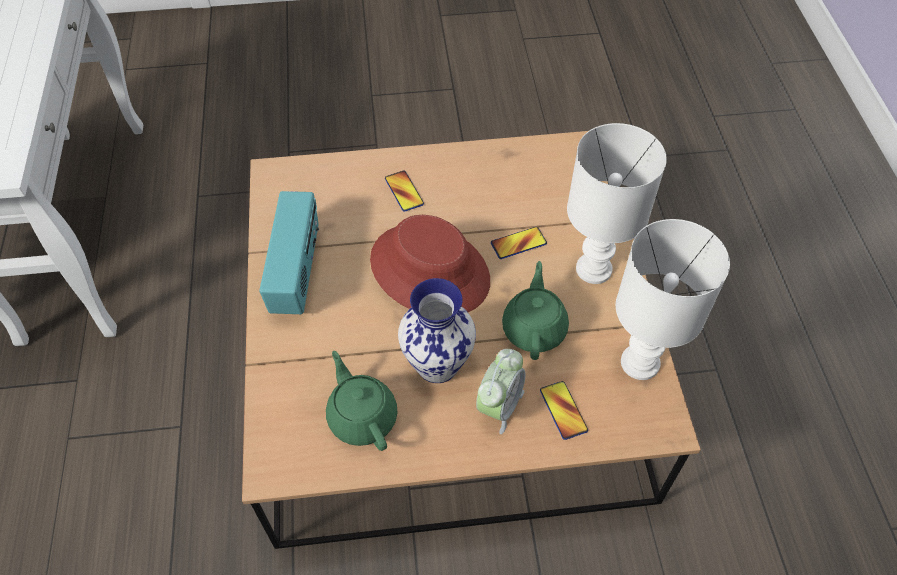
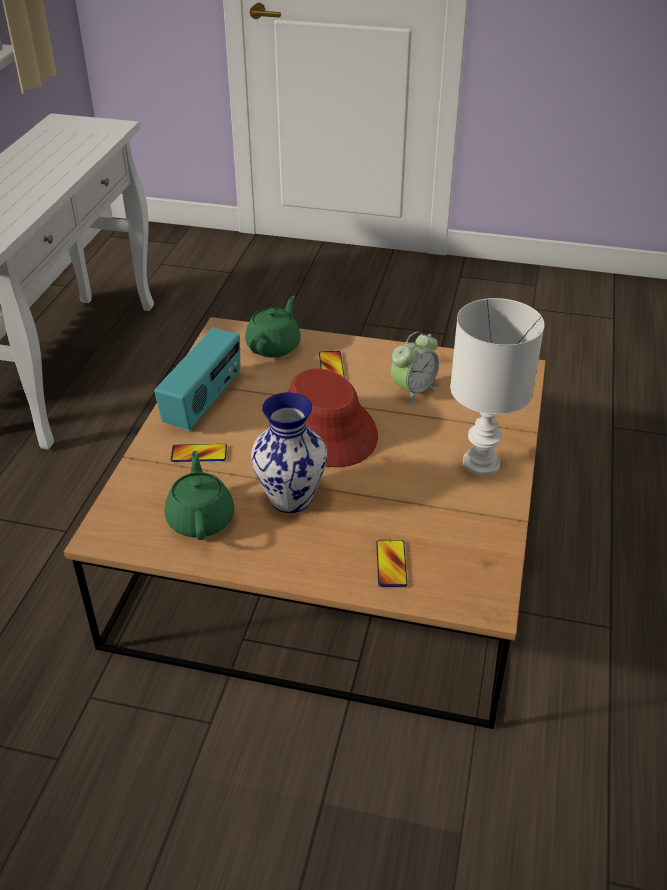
camera: 20 degrees right, 15 degrees down
alarm clock [476,349,526,434] -> alarm clock moved to [391,331,439,406]
phone [491,227,547,259] -> phone moved to [171,444,227,462]
green teapot [502,261,569,360] -> green teapot moved to [245,296,301,358]
white table lamp [616,219,730,380] -> none

